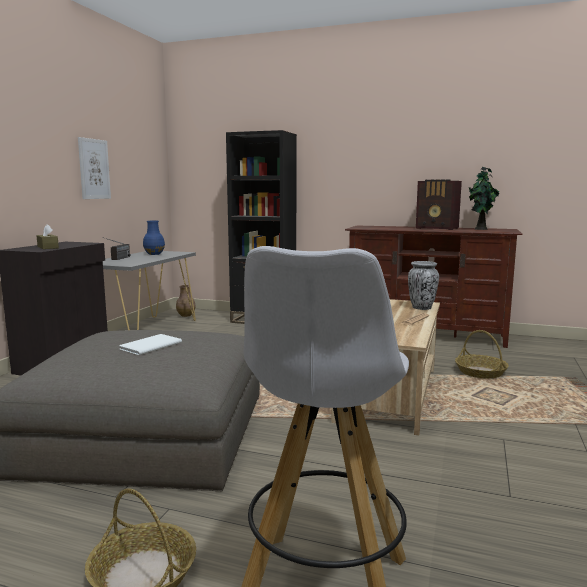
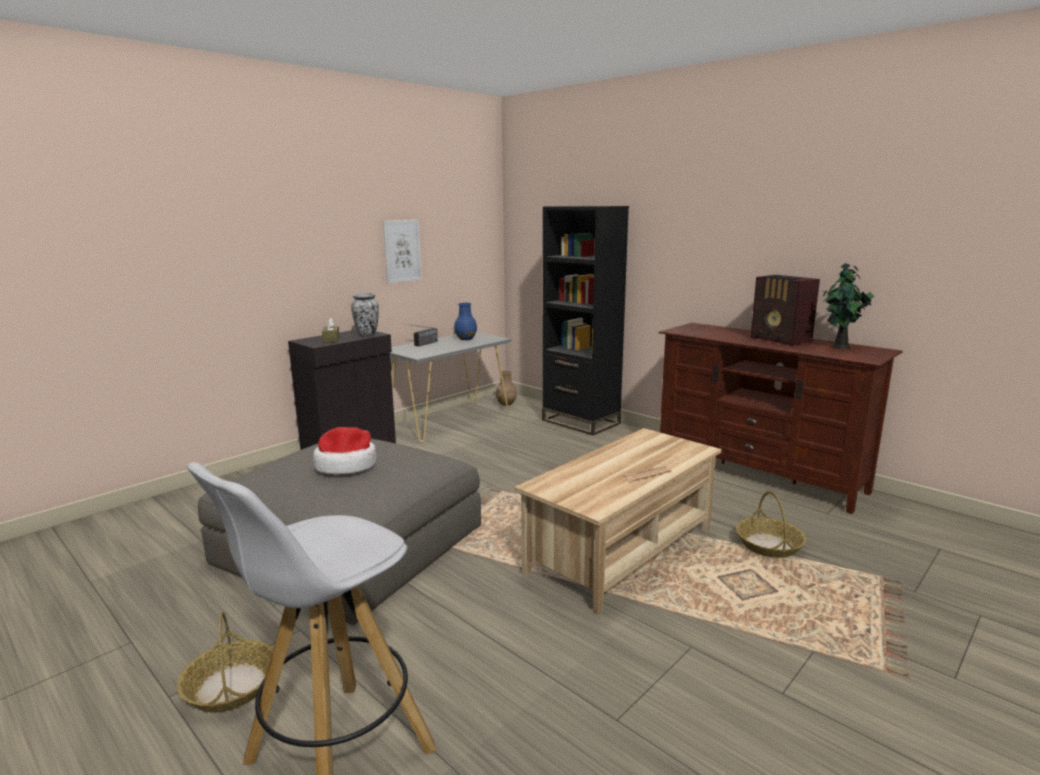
camera: 25 degrees right, 5 degrees up
white book [119,334,182,355] -> hat [313,427,377,474]
vase [408,261,439,310] -> vase moved to [351,293,379,337]

